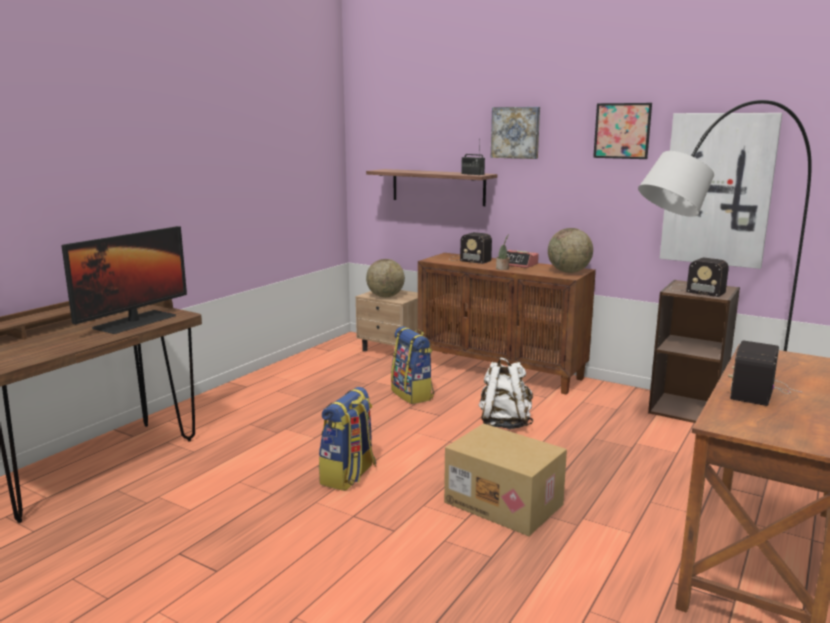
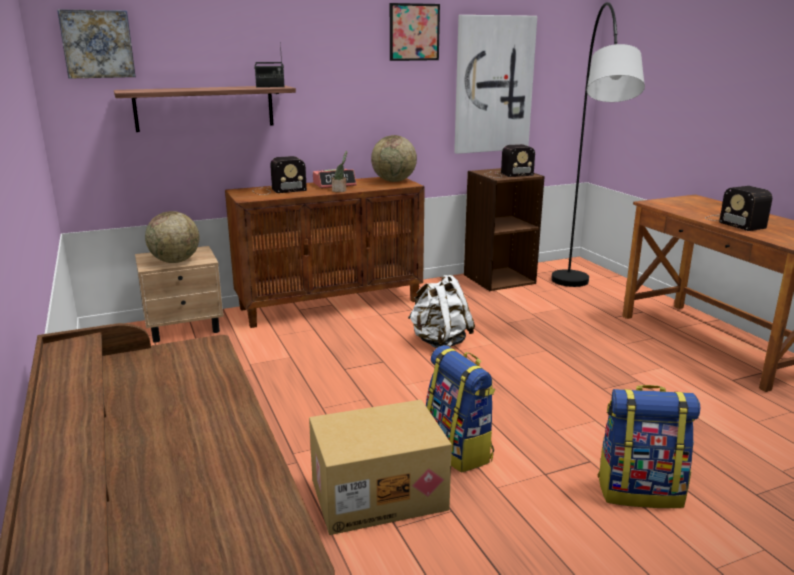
camera: 55 degrees left, 5 degrees up
monitor [61,226,187,334] -> none
backpack [391,326,434,404] -> backpack moved to [597,385,700,508]
cardboard box [444,423,567,536] -> cardboard box moved to [309,400,452,535]
picture [491,107,540,159] -> picture moved to [57,9,136,79]

